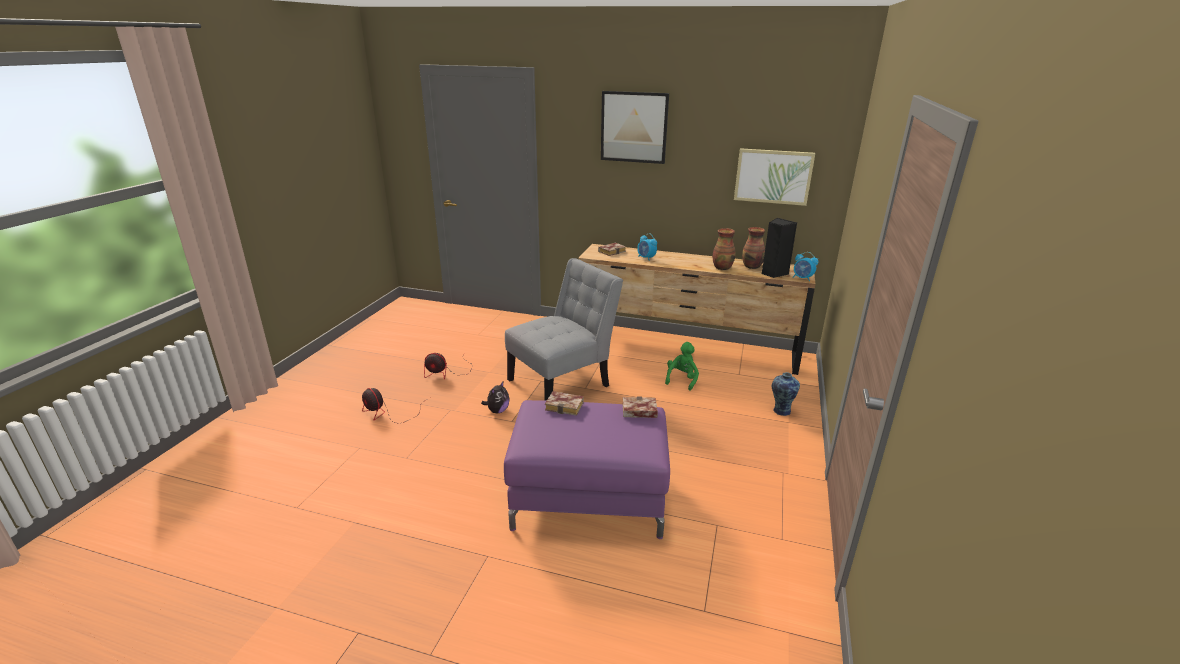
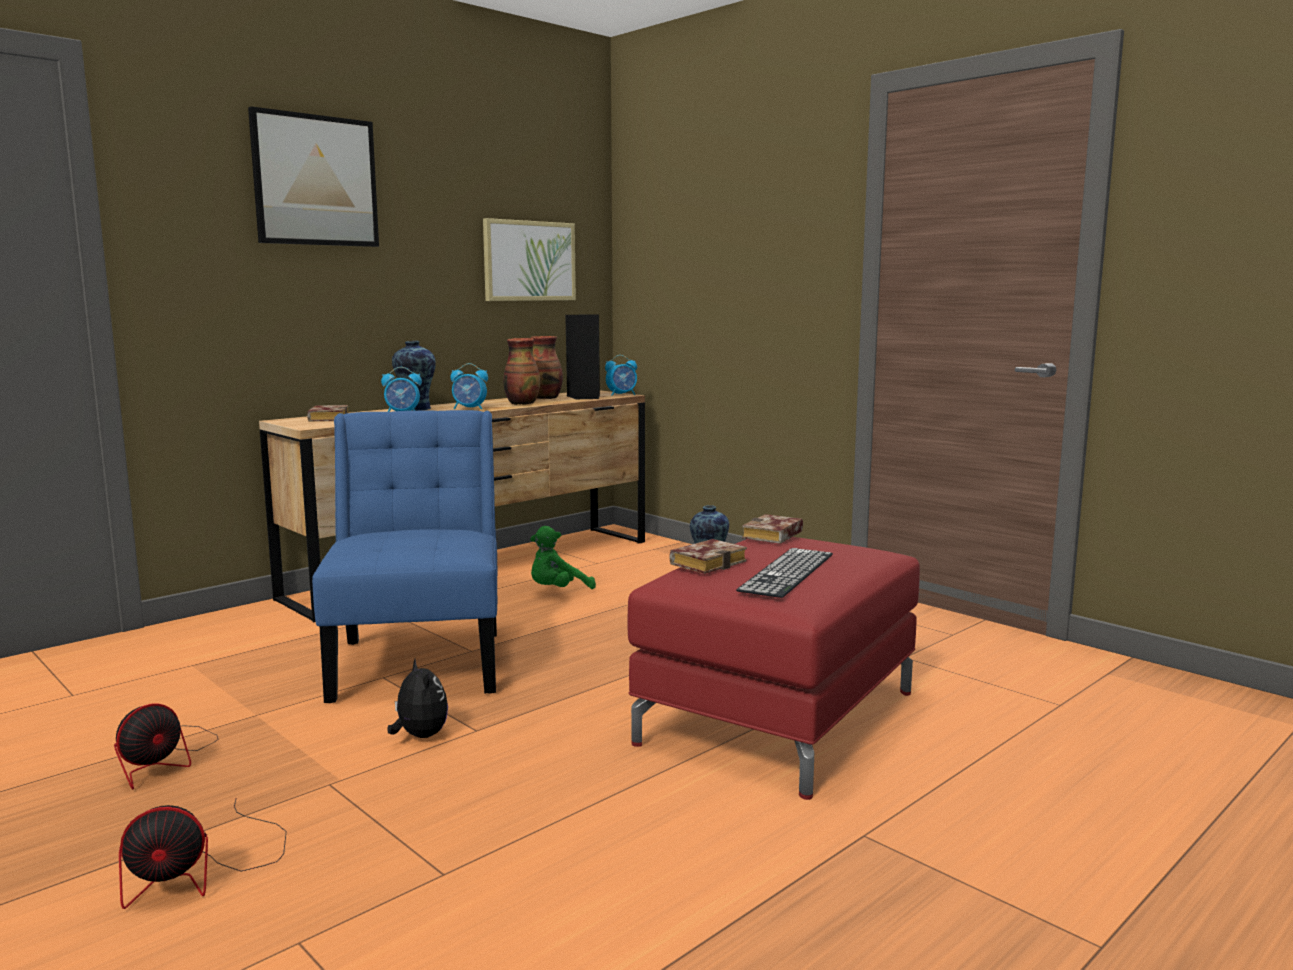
camera: 60 degrees left, 15 degrees down
purple ottoman [504,400,670,539] -> red ottoman [628,537,920,800]
grey chair [505,258,623,401] -> blue chair [312,410,497,703]
green plush toy [665,342,699,391] -> green plush toy turned 90 degrees counterclockwise [530,526,596,589]
none -> vase [392,341,436,411]
none -> alarm clock [450,363,488,410]
none -> keyboard [736,548,833,598]

